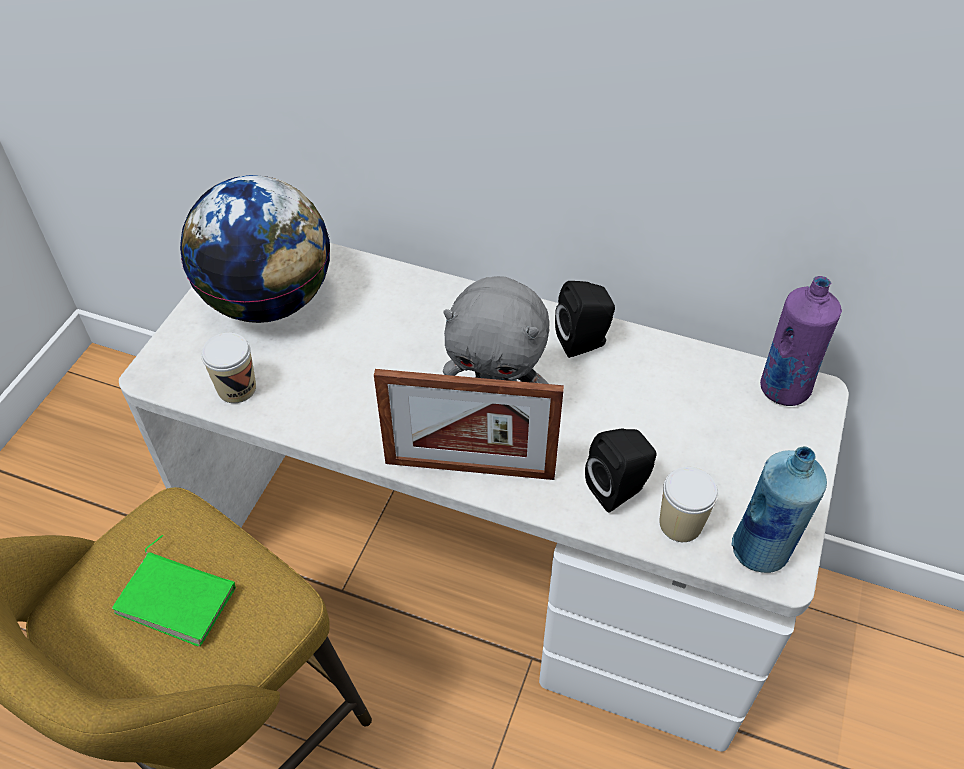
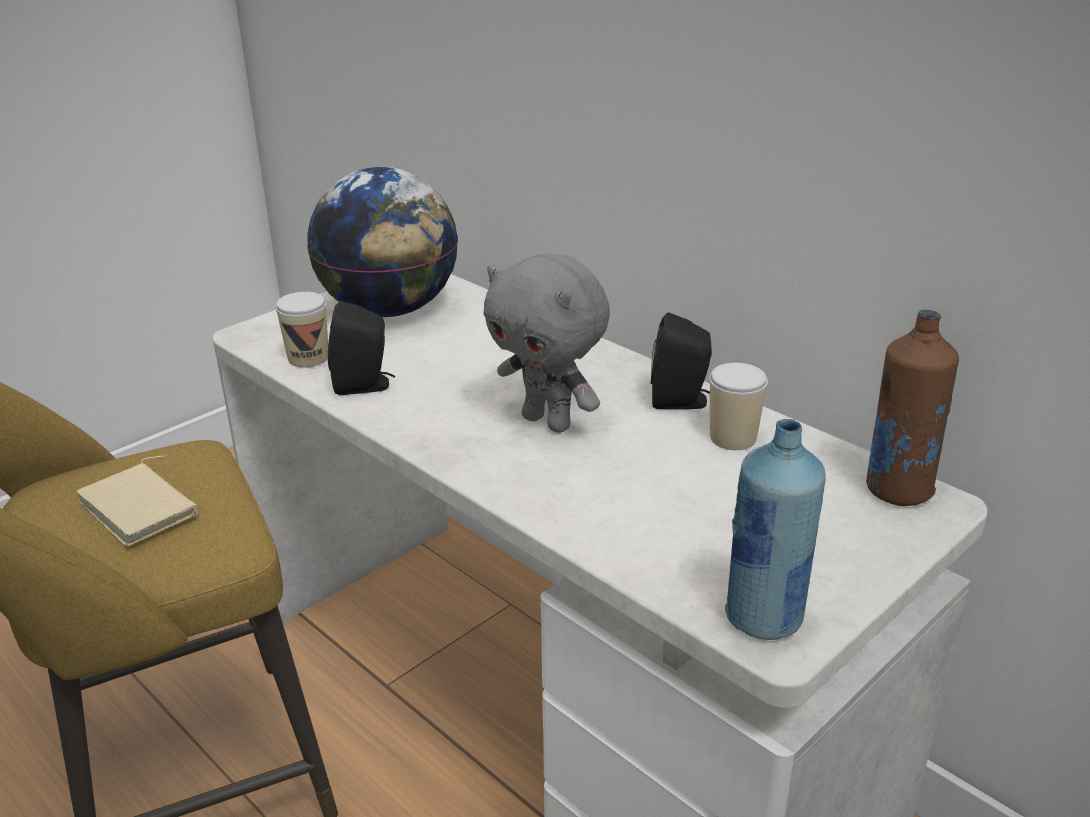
camera: 25 degrees right, 20 degrees down
green book [112,535,236,647] -> beige book [76,456,197,547]
picture frame [374,369,564,480] -> none
black speaker [585,428,656,513] -> black speaker moved to [328,301,395,395]
cup [659,467,718,542] -> cup moved to [709,363,768,450]
purple bottle [760,276,842,406] -> brown bottle [866,310,959,506]

